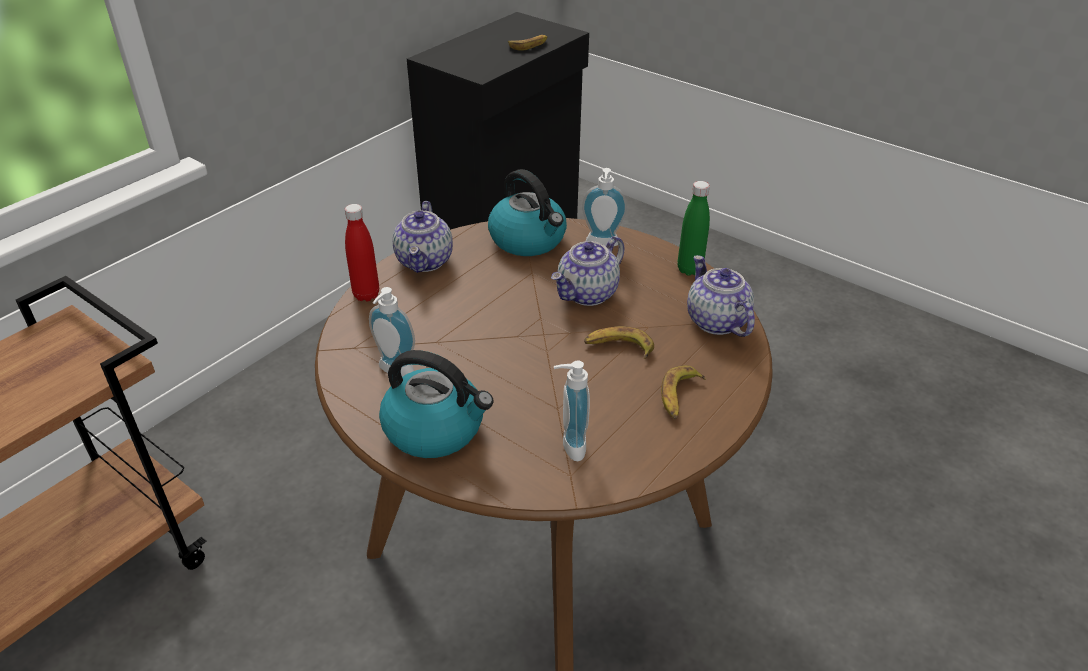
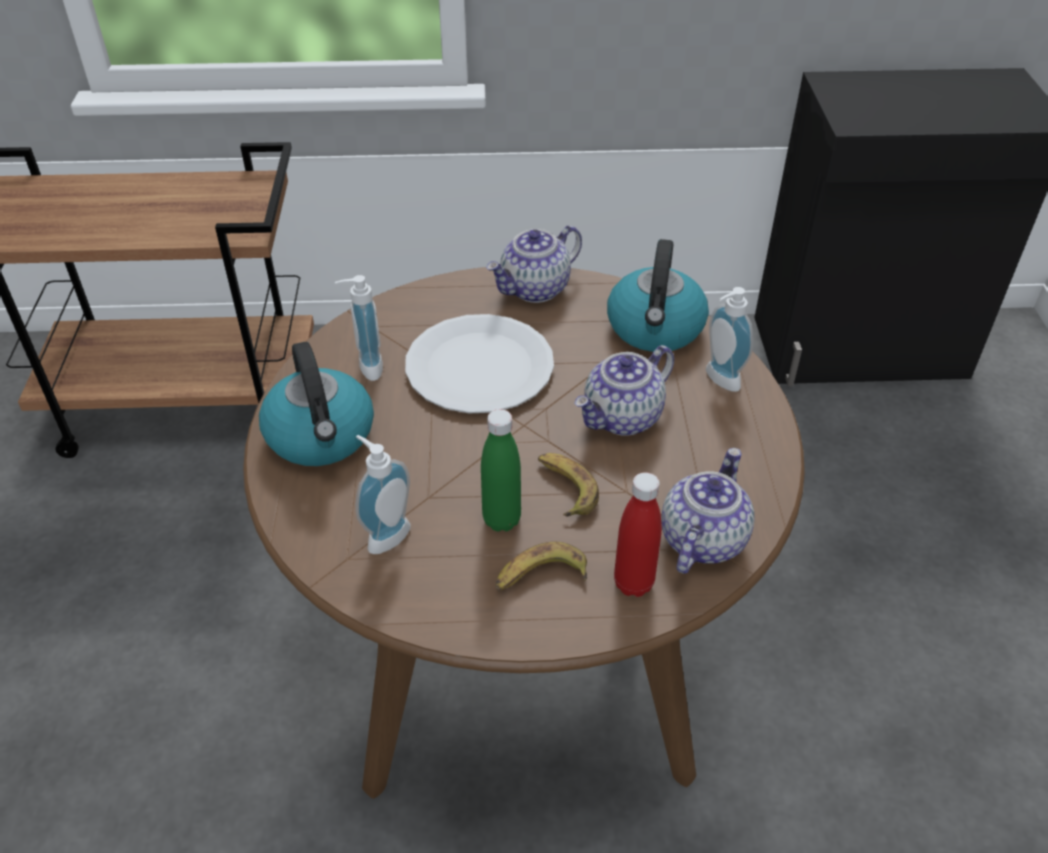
camera: 50 degrees right, 5 degrees up
red bottle [345,204,379,301] -> red bottle moved to [614,472,662,597]
banana [508,35,547,51] -> none
teapot [551,236,625,306] -> teapot turned 45 degrees counterclockwise [574,345,674,436]
green bottle [677,181,710,276] -> green bottle moved to [481,409,521,532]
none -> white plate [405,314,554,413]

